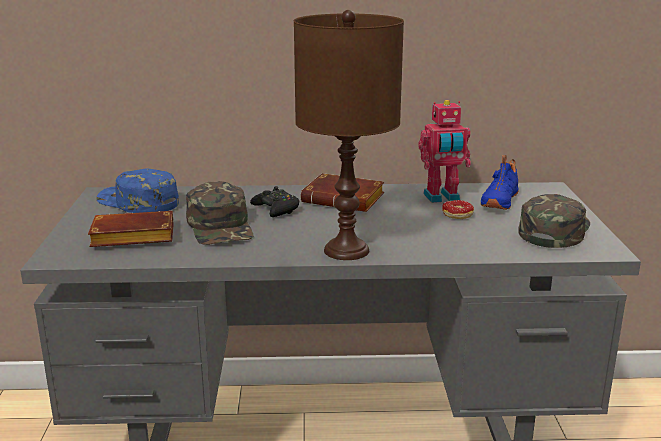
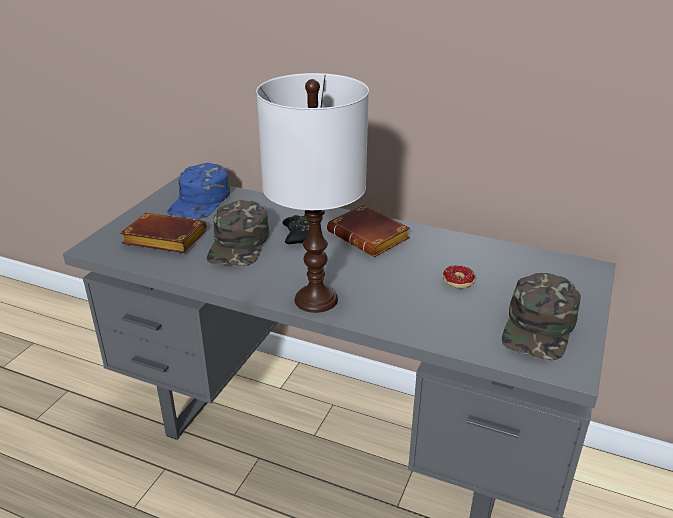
camera: 25 degrees right, 10 degrees up
blue cap [96,169,179,213] -> blue cap turned 135 degrees counterclockwise [167,163,230,219]
brown table lamp [294,10,404,260] -> white table lamp [256,73,369,313]
toy robot [418,100,471,203] -> none
blue shoe [481,155,518,210] -> none
green cap [518,194,590,248] -> green cap turned 150 degrees clockwise [502,273,581,360]

